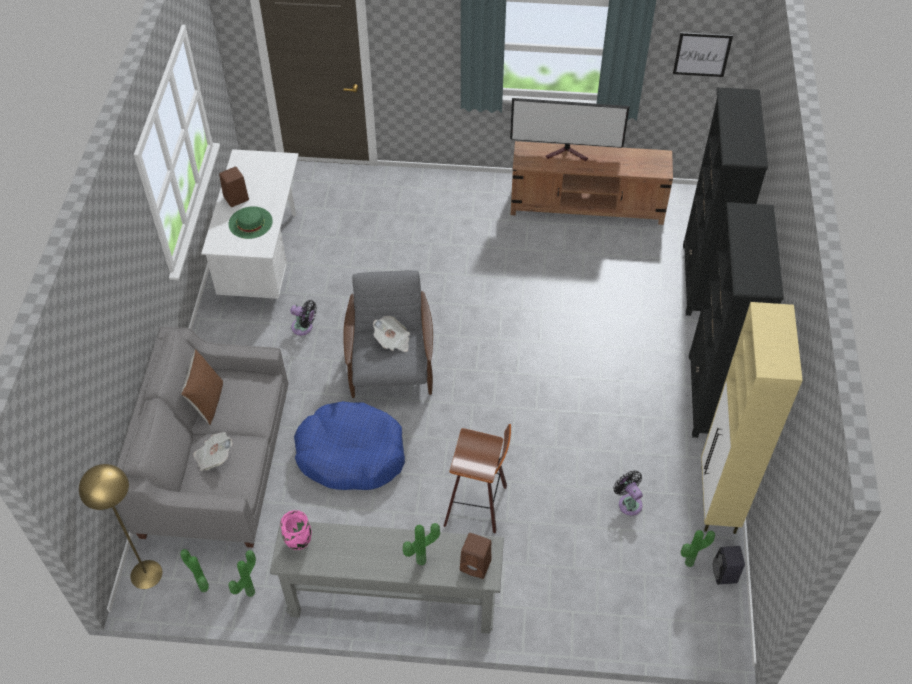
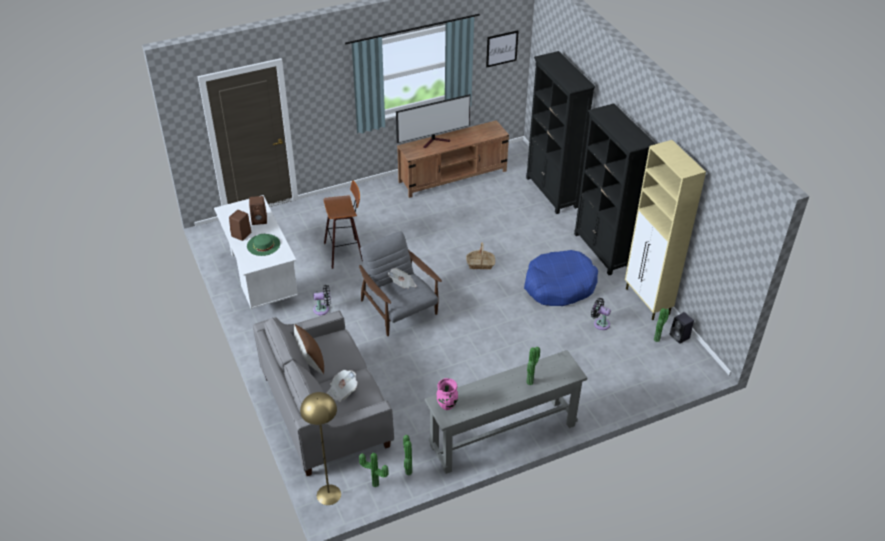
camera: 30 degrees left, 10 degrees down
blue dog bed [294,401,405,490] -> blue dog bed moved to [524,250,598,306]
stool [443,424,511,533] -> stool moved to [324,181,363,269]
brown speaker [460,533,491,579] -> brown speaker moved to [249,196,267,225]
none -> basket [466,242,495,269]

